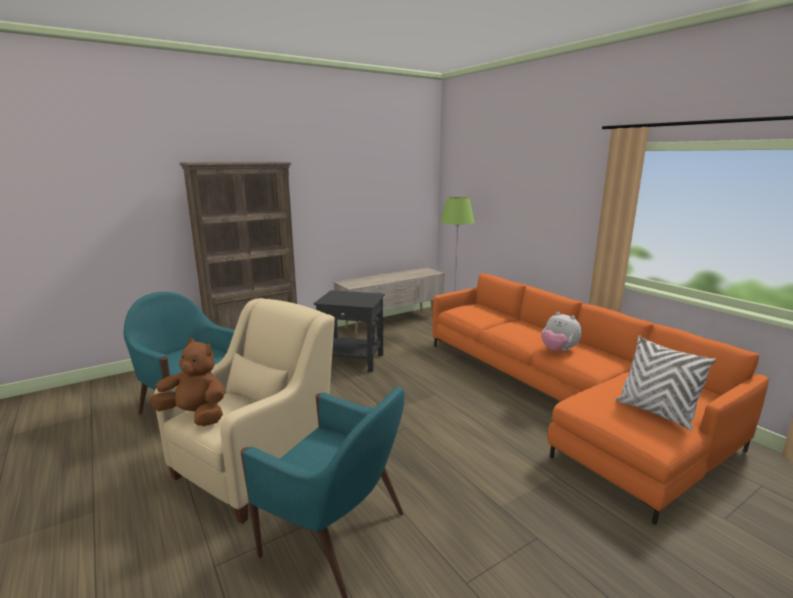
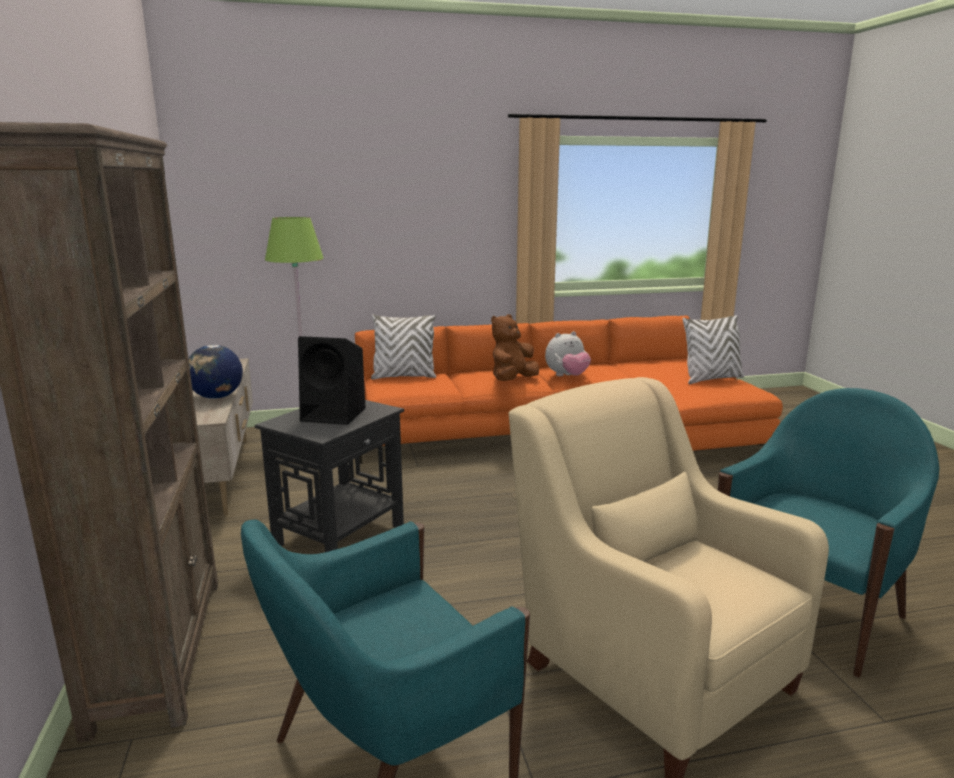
camera: 70 degrees left, 0 degrees up
brown plush toy [150,338,225,426] -> brown plush toy moved to [491,314,539,381]
none -> globe [188,345,243,399]
none -> black speaker [298,336,365,425]
none -> white pillow [371,314,436,379]

